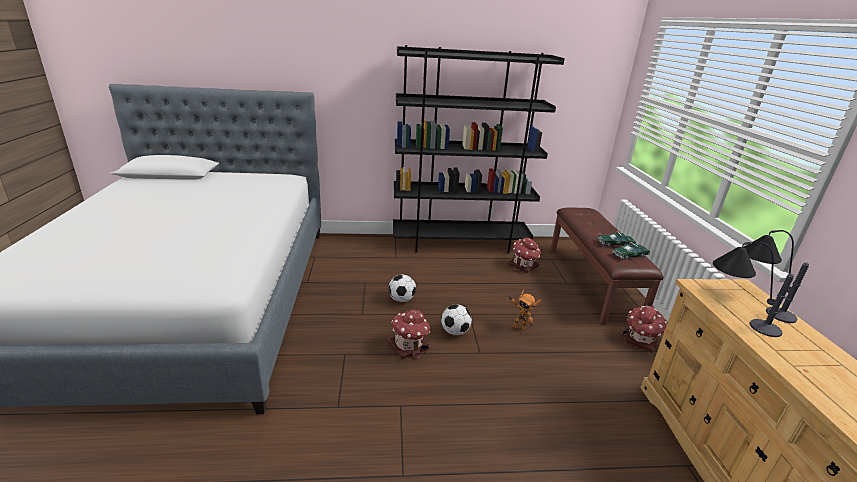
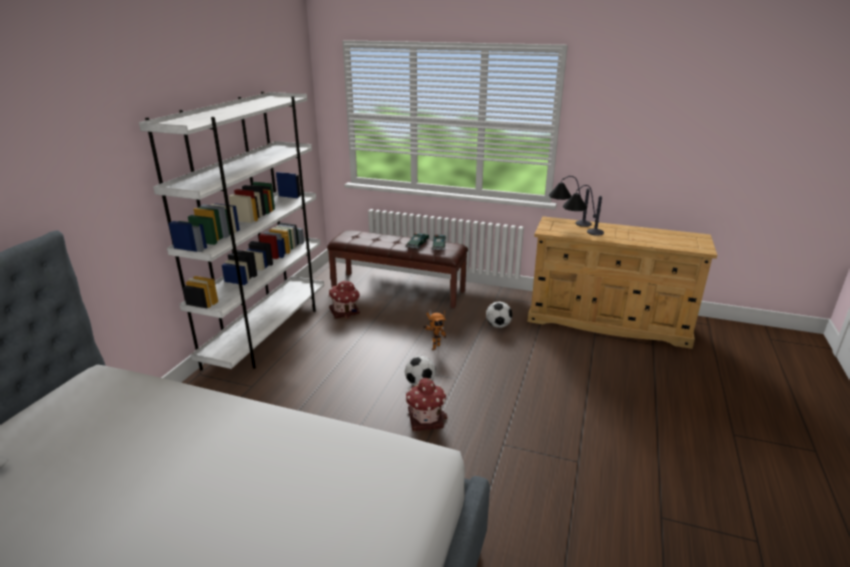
camera: 65 degrees left, 0 degrees up
football [388,275,416,302] -> football moved to [486,302,513,328]
black bookcase [393,45,565,254] -> white bookcase [139,92,324,371]
toy house [621,306,667,353] -> none

